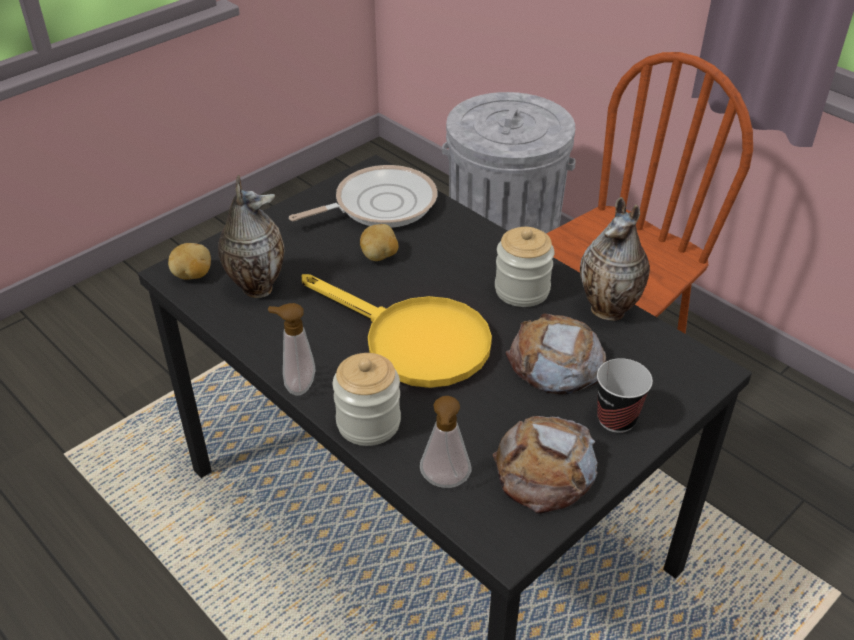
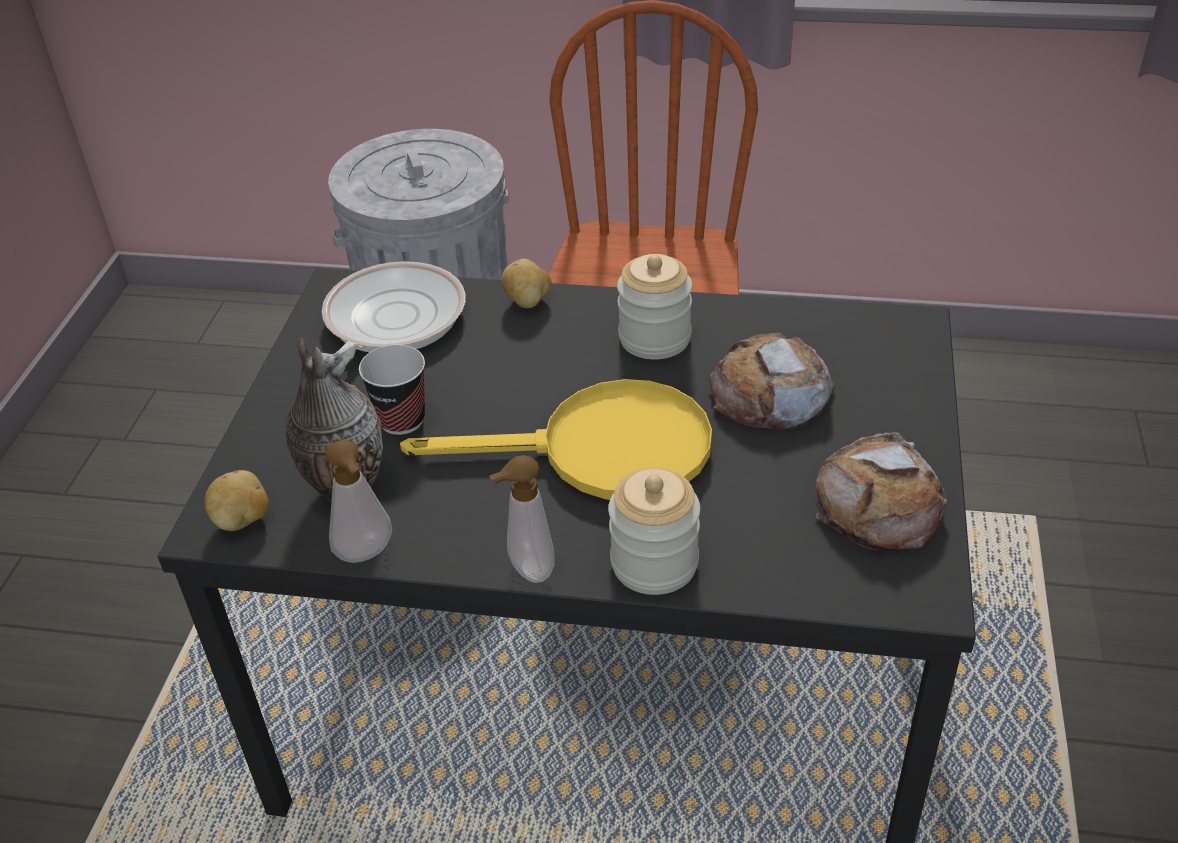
camera: 35 degrees left, 0 degrees up
potato [360,224,399,261] -> potato moved to [501,259,552,308]
soap dispenser [420,396,471,488] -> soap dispenser moved to [325,440,392,563]
vase [580,197,650,321] -> none
cup [597,358,653,433] -> cup moved to [359,345,425,435]

